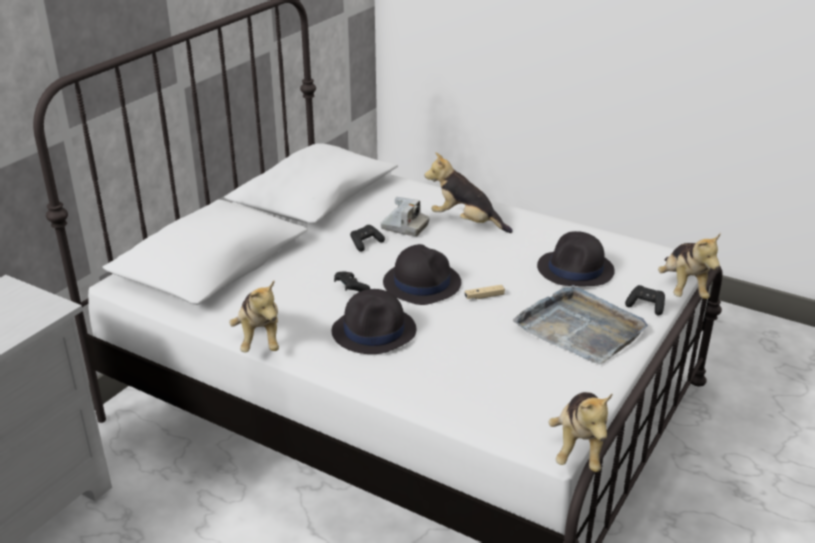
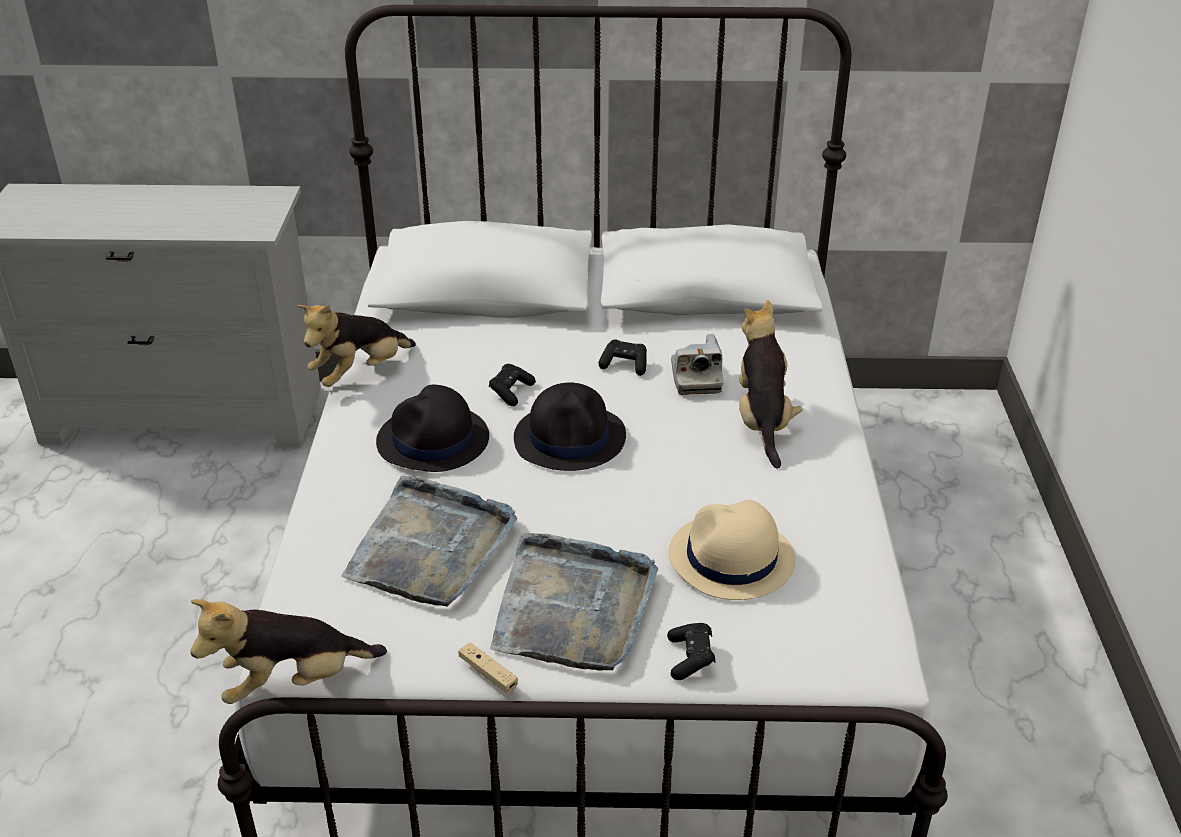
camera: 60 degrees right, 5 degrees up
beige game controller [465,285,505,299] -> beige game controller moved to [459,642,518,693]
black hat [537,231,615,286] -> beige hat [668,500,795,600]
plush toy [658,233,721,299] -> none
none -> grey tray [341,476,517,606]

